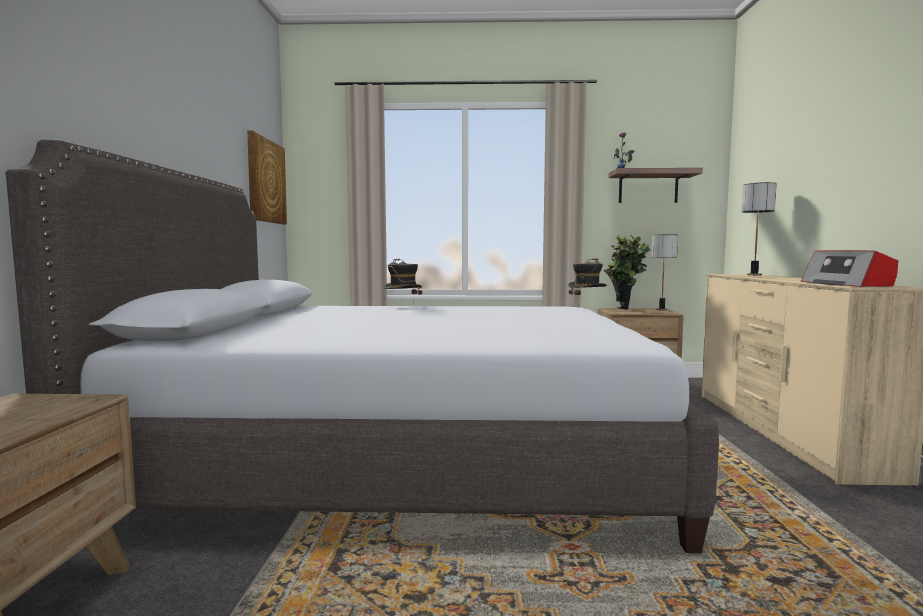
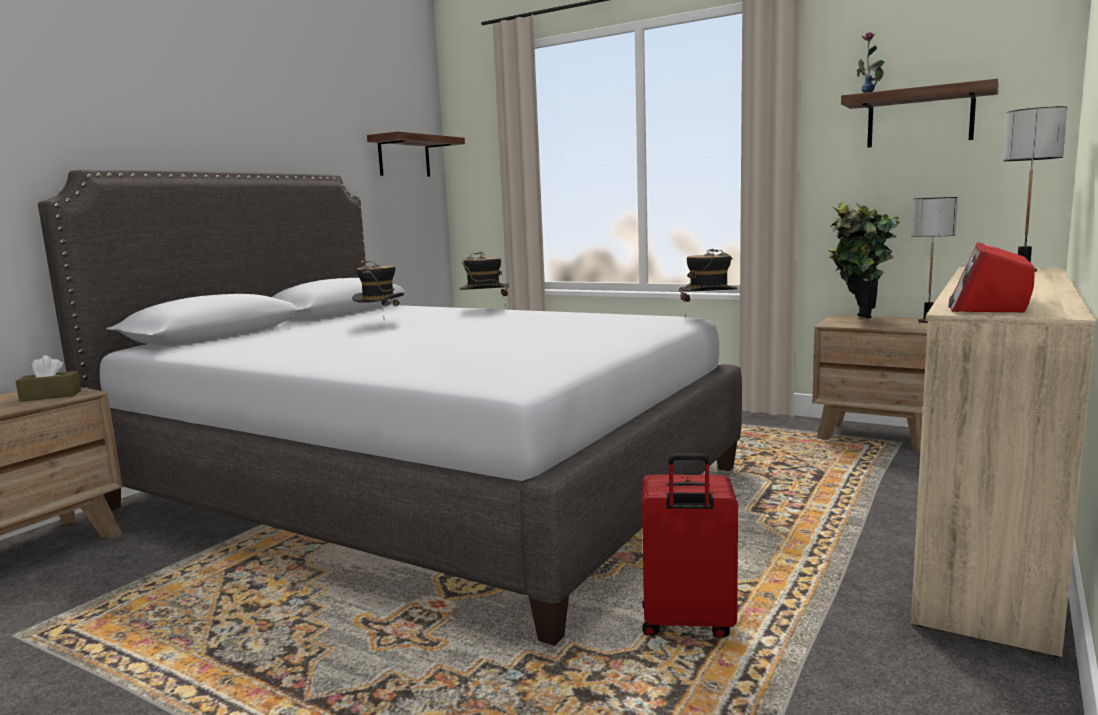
camera: 30 degrees right, 5 degrees up
picture [247,131,287,224] -> shelf [367,131,465,177]
none -> brown tissue box [16,355,81,402]
none -> hat [352,260,404,317]
none -> red suitcase [642,454,738,638]

